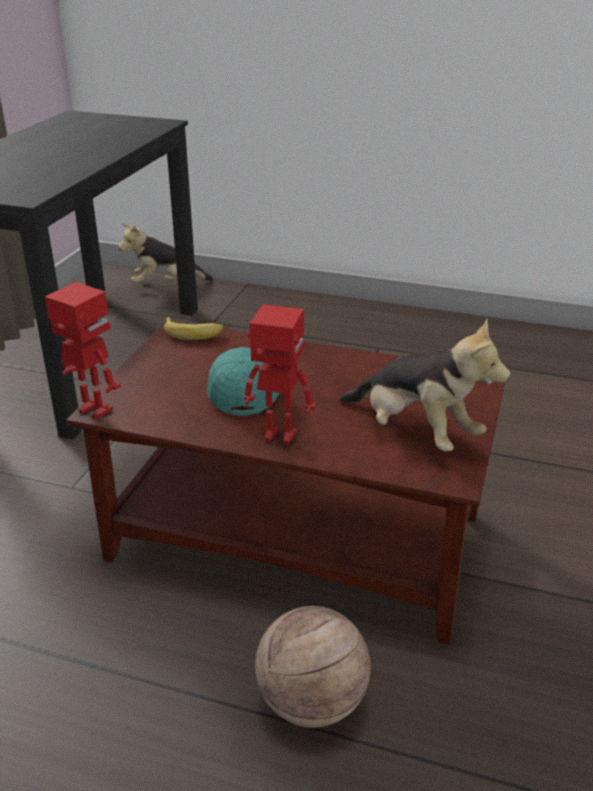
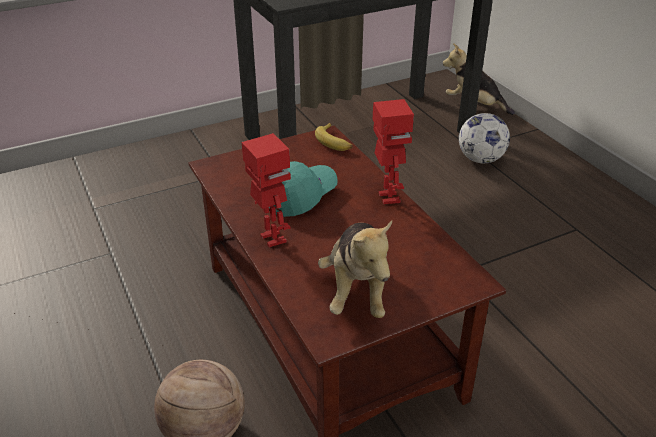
camera: 45 degrees right, 5 degrees up
toy robot [45,282,121,419] -> toy robot moved to [373,99,414,204]
none -> football [459,113,510,163]

